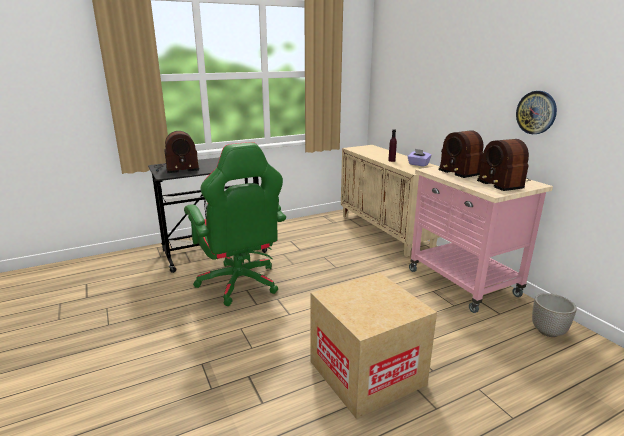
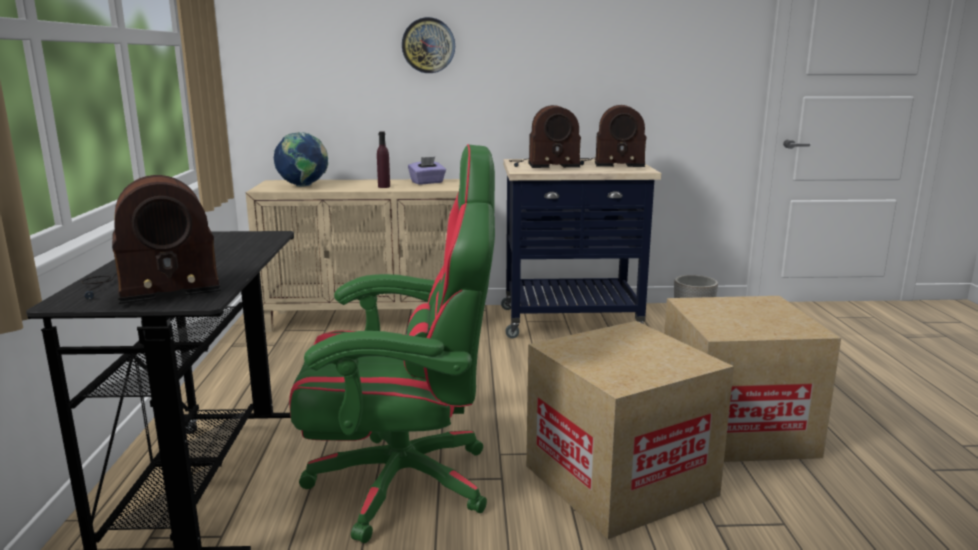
camera: 65 degrees left, 5 degrees down
radio [155,131,199,173] -> radio turned 60 degrees clockwise [82,175,221,304]
pink cart [409,166,553,313] -> blue cart [501,159,661,338]
wall clock [516,91,557,134] -> wall clock moved to [402,17,455,73]
none -> globe [274,132,328,187]
none -> cardboard box [526,321,734,539]

